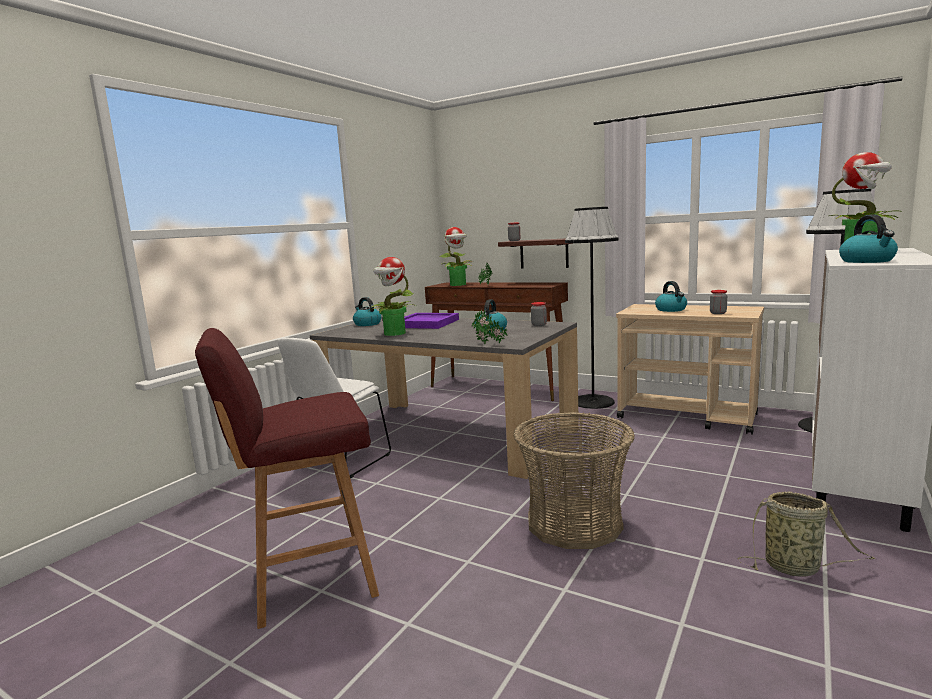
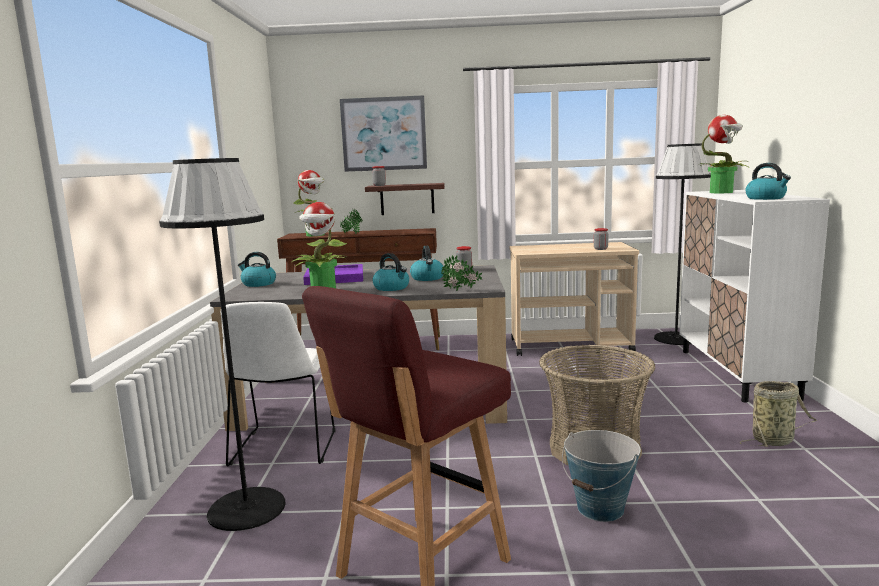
camera: 30 degrees left, 0 degrees up
black floor lamp [565,207,618,409] -> black floor lamp moved to [159,158,286,531]
kettle [655,281,687,312] -> kettle moved to [372,253,409,291]
none -> picture [340,95,427,172]
none -> bucket [562,430,641,522]

